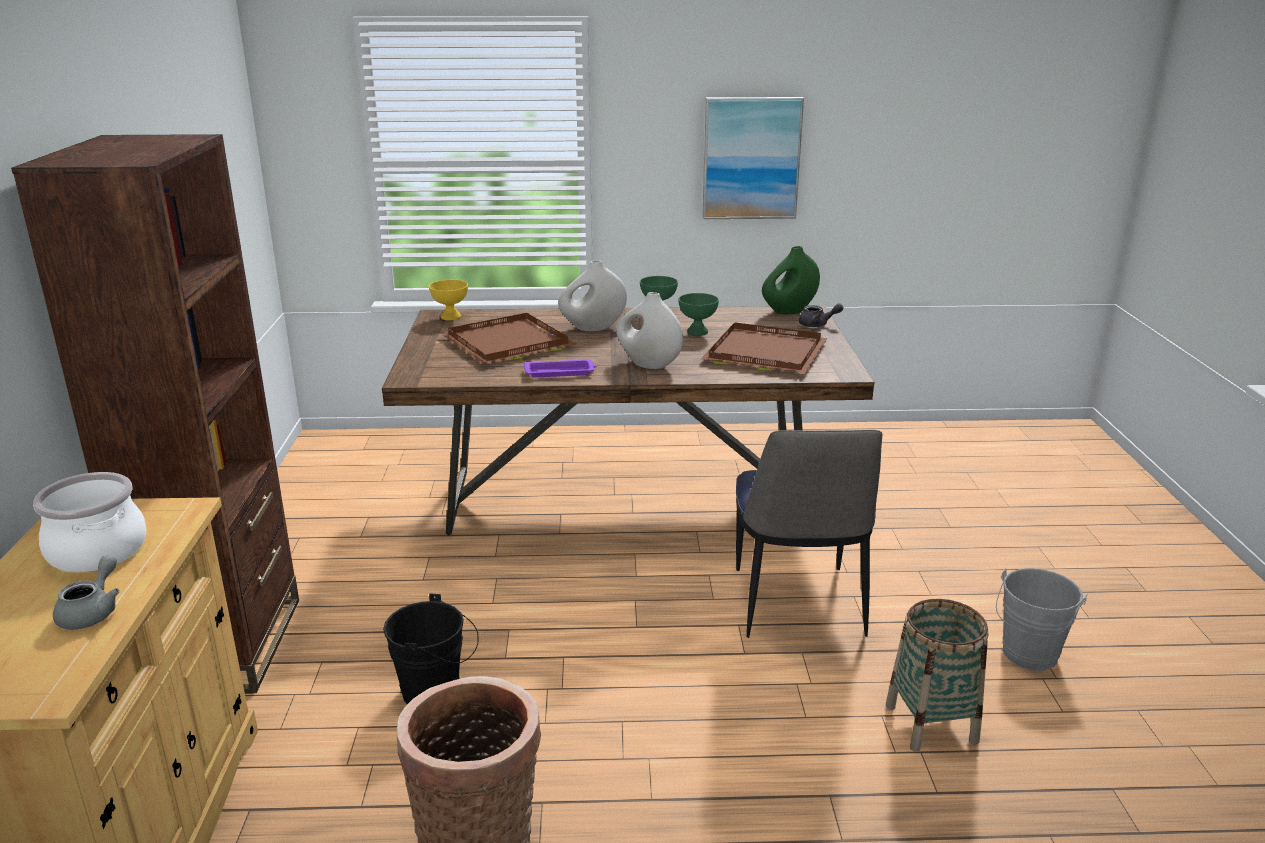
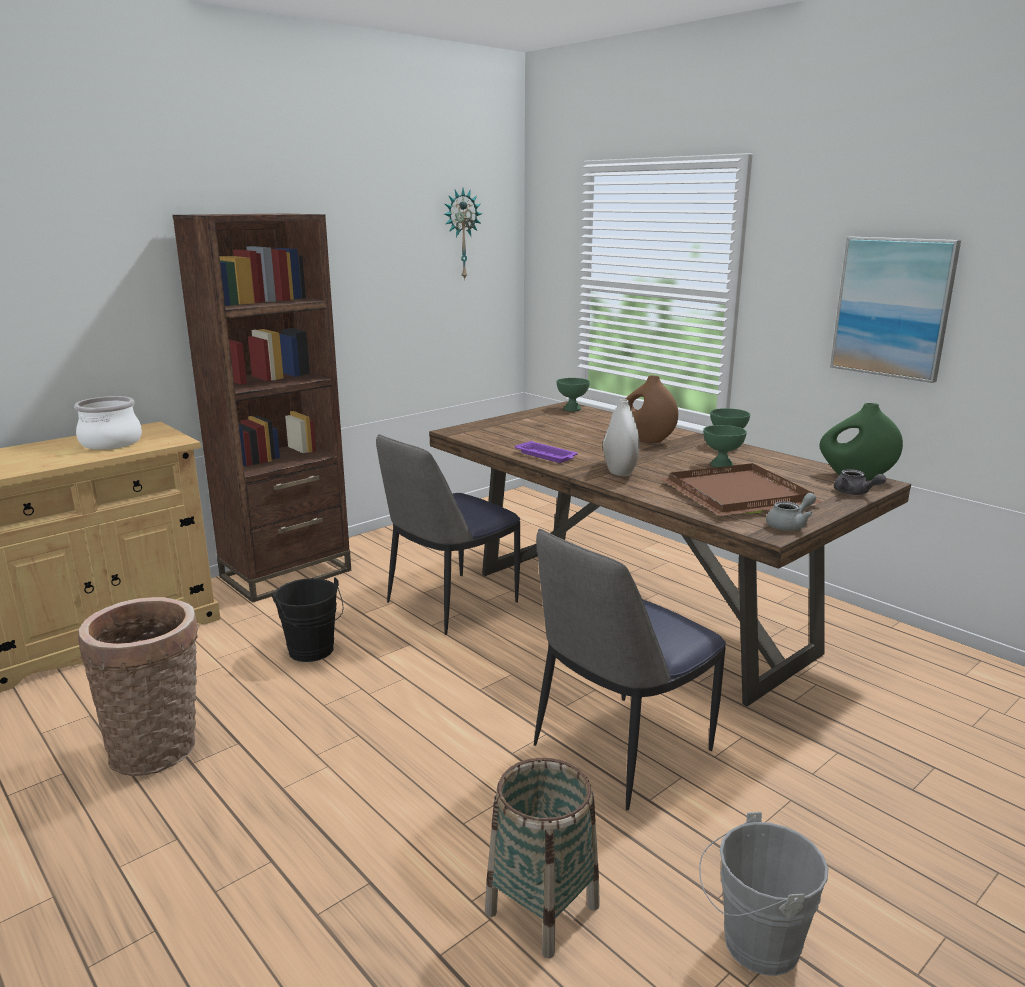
camera: 50 degrees right, 5 degrees down
grey teapot [53,555,120,630] -> grey teapot moved to [766,493,816,531]
yellow bowl [429,280,468,320] -> green bowl [557,378,590,411]
brown tray [441,313,576,365] -> none
white vase [558,261,627,331] -> brown vase [625,375,678,443]
none -> chair [376,434,520,635]
none -> wall clock [444,188,482,281]

